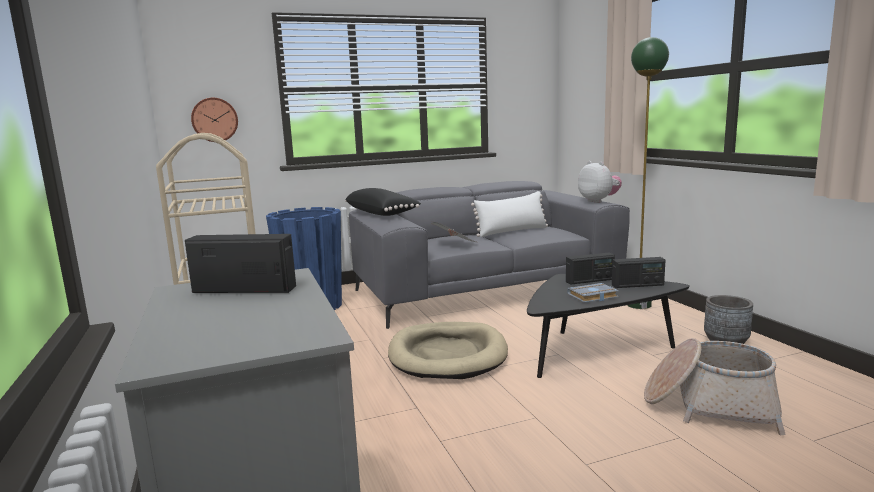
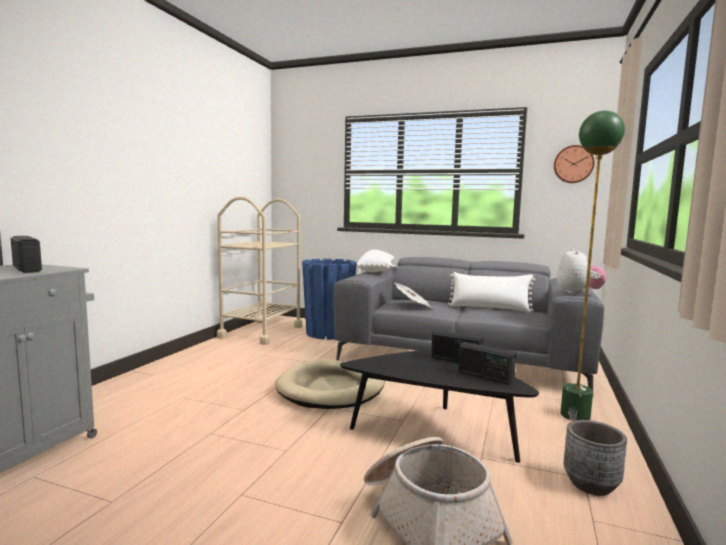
camera: 40 degrees right, 5 degrees down
wall clock [191,98,238,142] -> wall clock moved to [554,145,595,183]
black pillow [345,188,421,216] -> white pillow [357,249,395,272]
grey book [567,283,619,303] -> none

